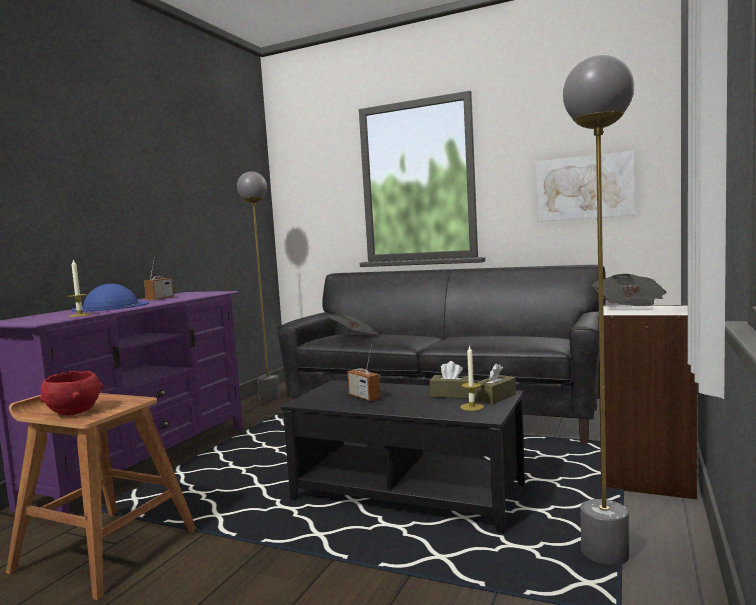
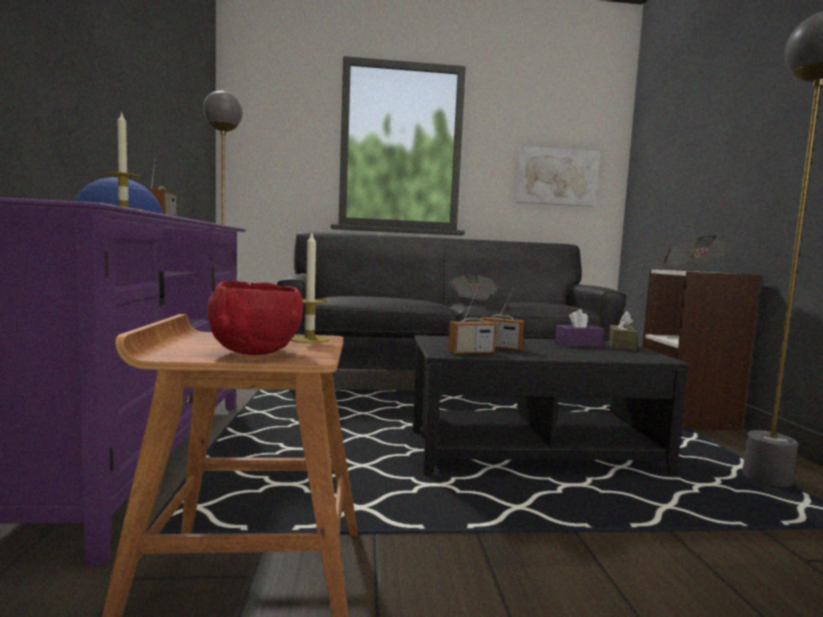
camera: 30 degrees left, 0 degrees up
newspaper [329,314,378,334] -> newspaper moved to [449,274,498,300]
brown tissue box [430,361,469,398] -> purple tissue box [554,309,604,347]
candle [460,345,484,411] -> candle moved to [290,233,330,343]
none -> radio [448,288,496,355]

